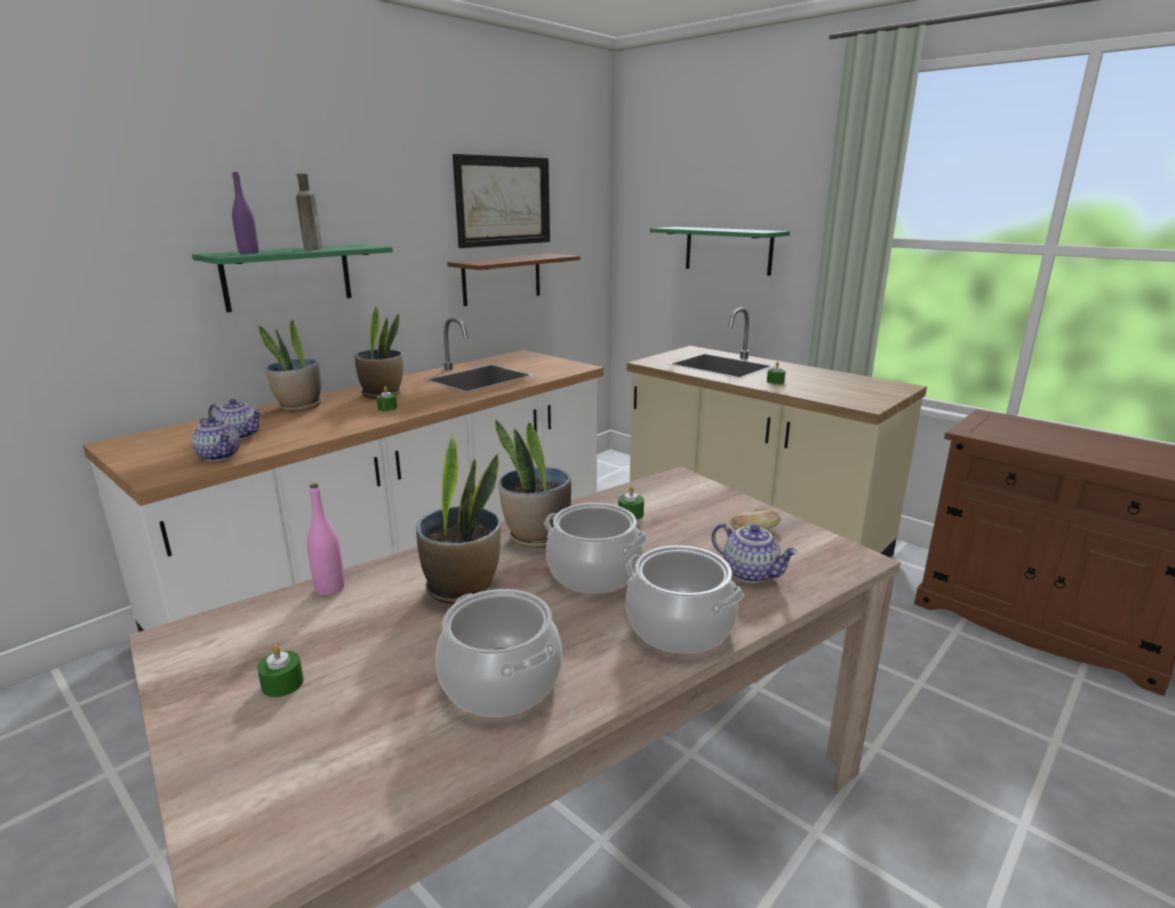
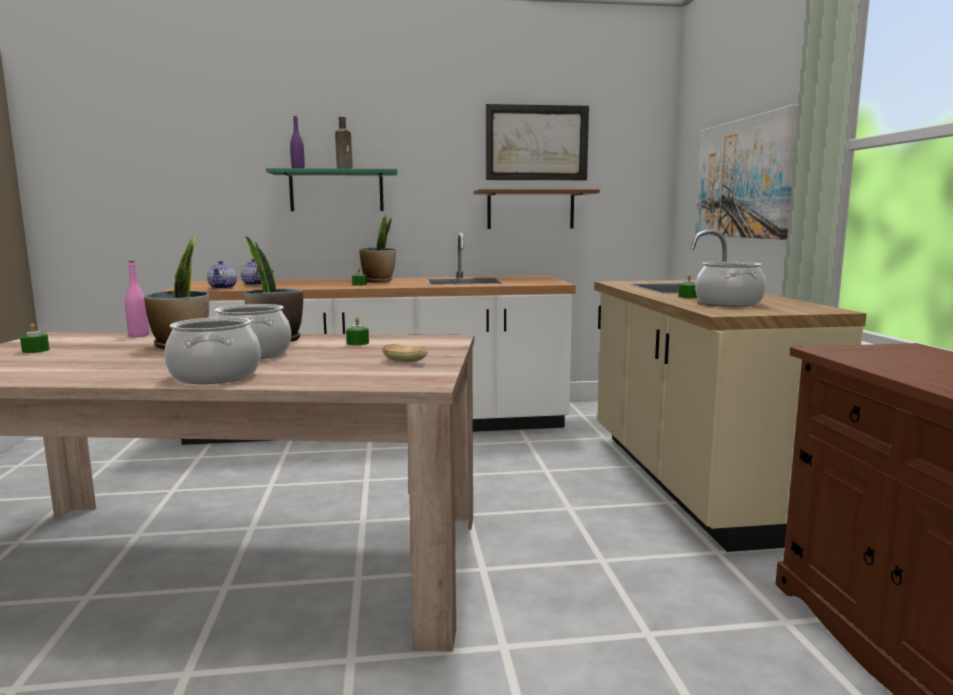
camera: 40 degrees right, 10 degrees down
potted plant [259,319,321,411] -> none
cooking pot [436,589,562,717] -> cooking pot moved to [695,262,766,307]
green shelf [650,227,790,276] -> picture [695,104,799,239]
teapot [711,523,798,583] -> none

